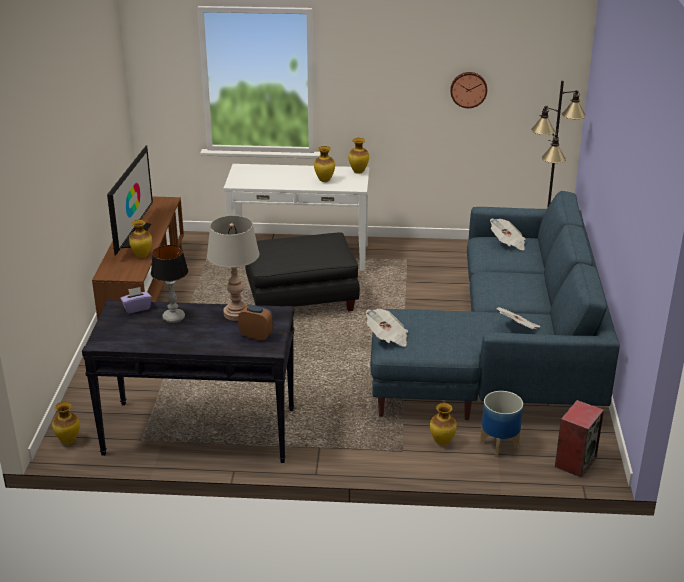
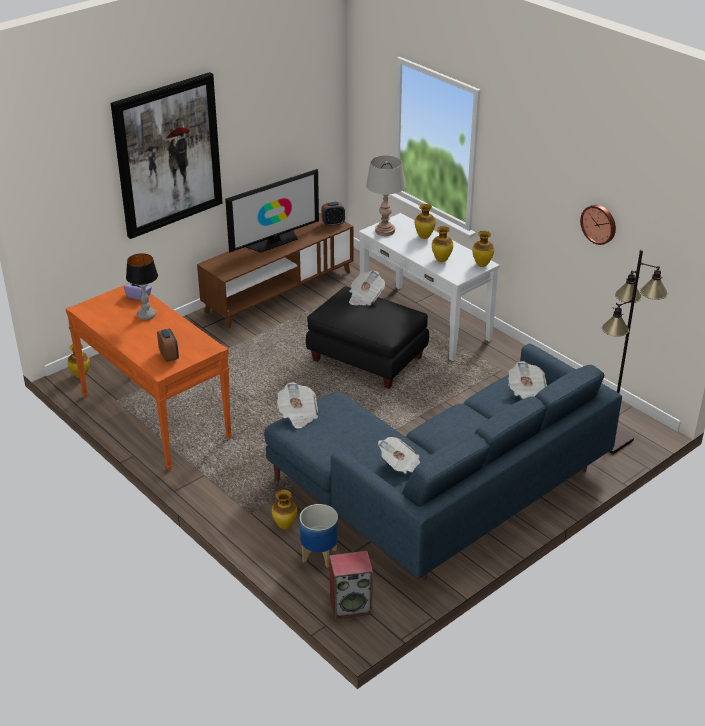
camera: 45 degrees right, 5 degrees up
black console table [82,300,294,463] -> orange console table [66,283,232,471]
vase [129,220,152,258] -> vase moved to [415,204,436,239]
grey table lamp [207,216,259,321] -> grey table lamp moved to [366,155,406,236]
none -> picture [111,72,223,239]
none -> alarm clock [321,202,345,227]
none -> newspaper [349,271,385,306]

